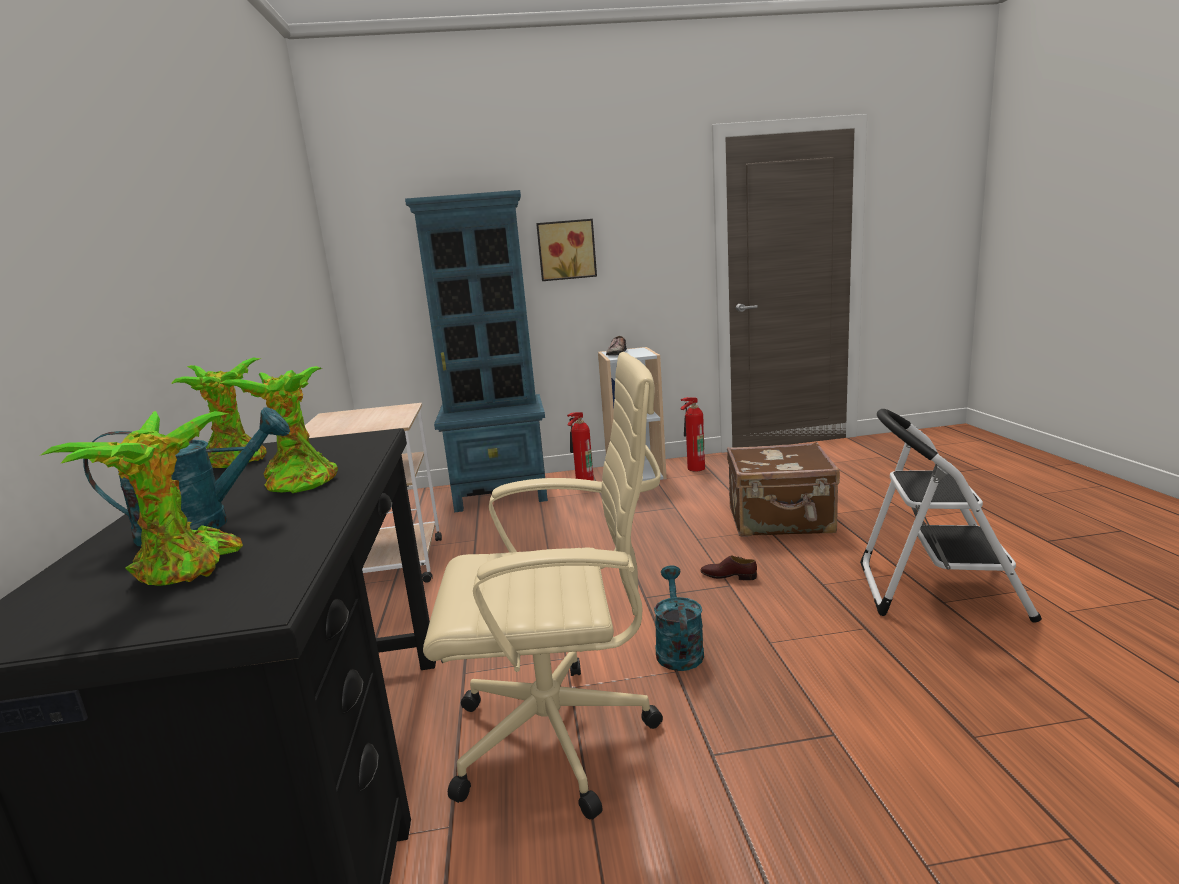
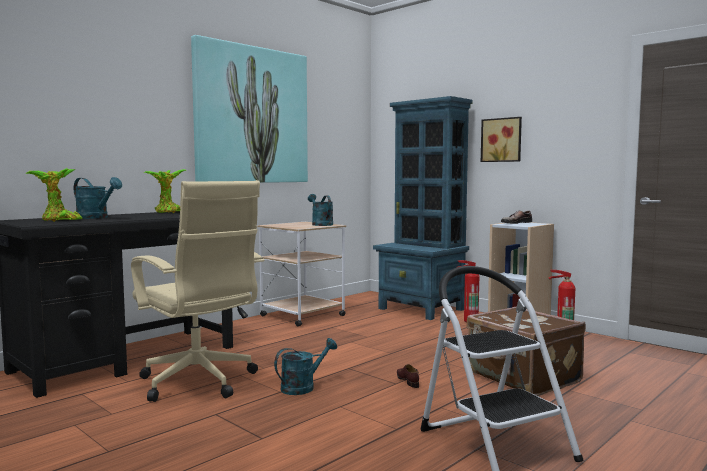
camera: 50 degrees right, 10 degrees down
potted plant [219,366,338,493] -> none
none -> picture [191,35,308,183]
none -> turquoise watering can [308,194,333,226]

